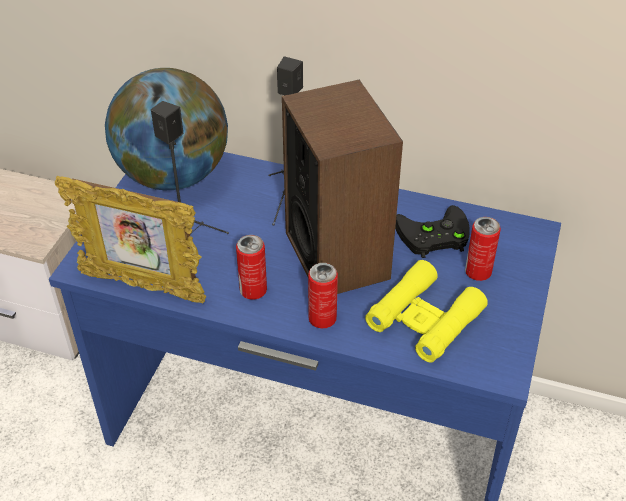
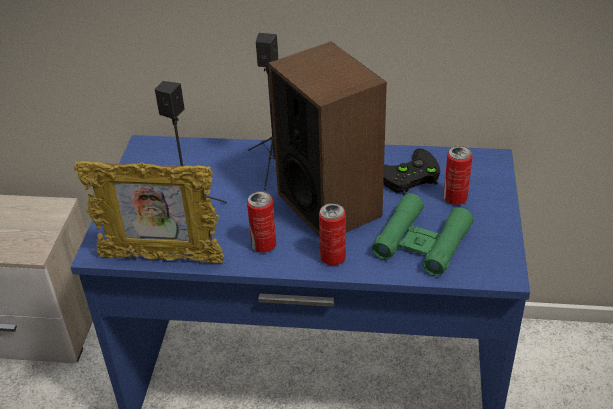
camera: 10 degrees left, 5 degrees down
globe [105,68,228,190] -> none
yellow binoculars [365,260,488,363] -> green binoculars [372,193,474,276]

